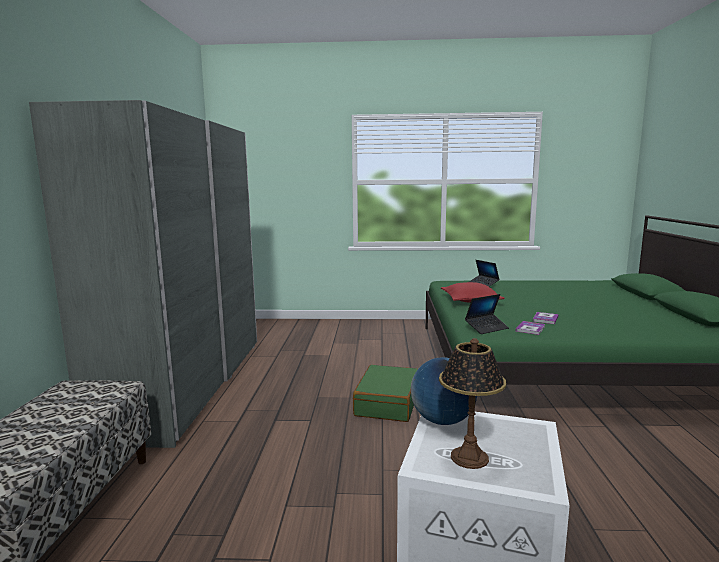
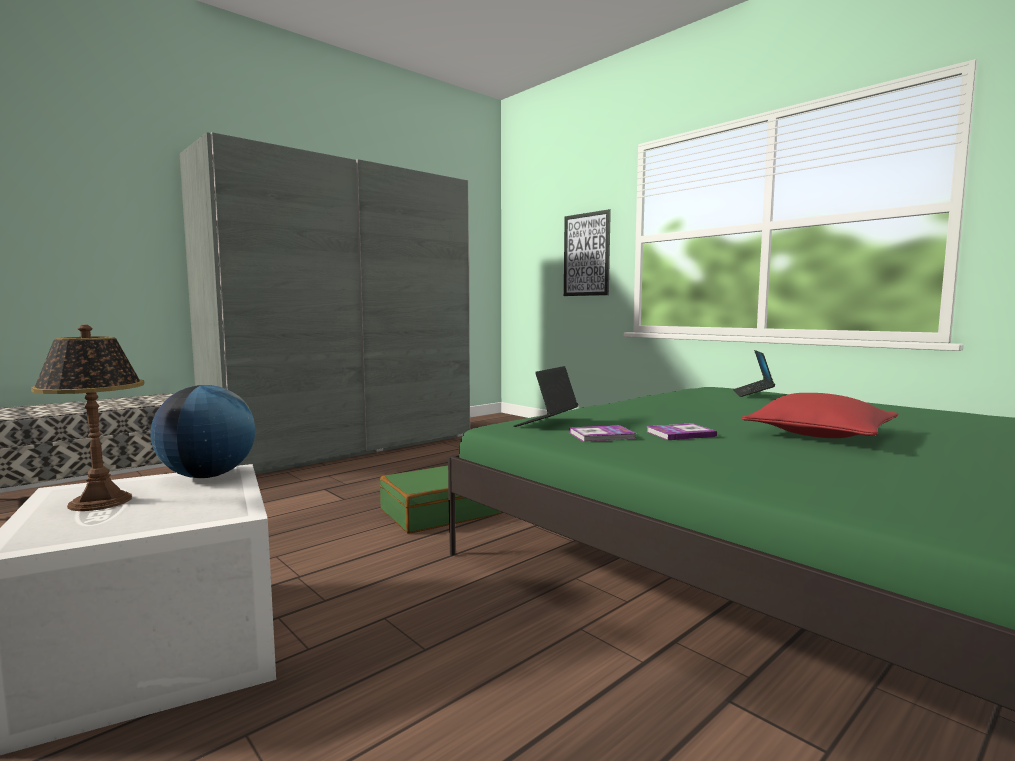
camera: 45 degrees right, 5 degrees down
red pillow [441,282,504,303] -> red pillow moved to [742,393,898,438]
laptop [465,294,509,334] -> laptop turned 105 degrees clockwise [513,366,578,427]
none -> picture [564,209,611,296]

